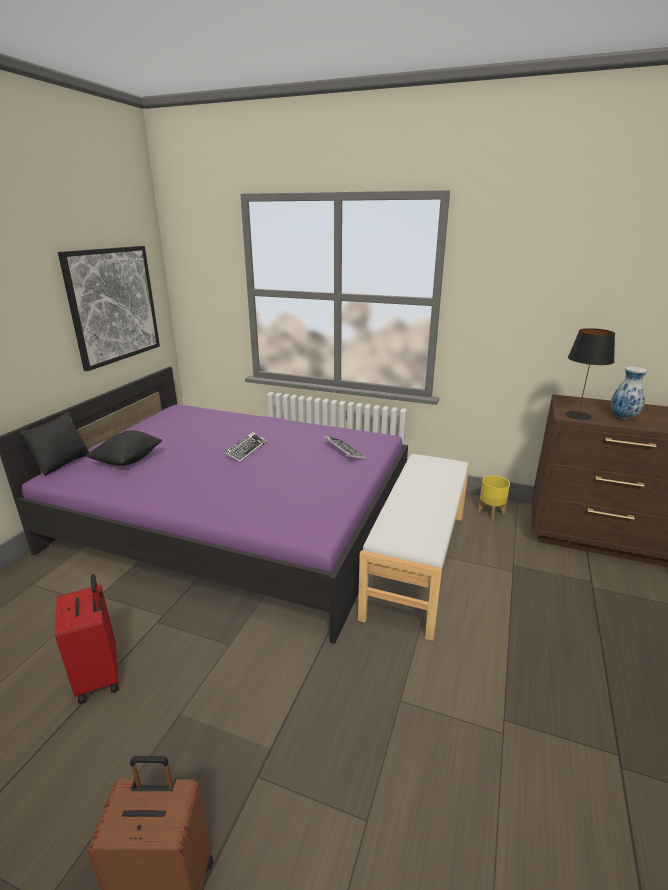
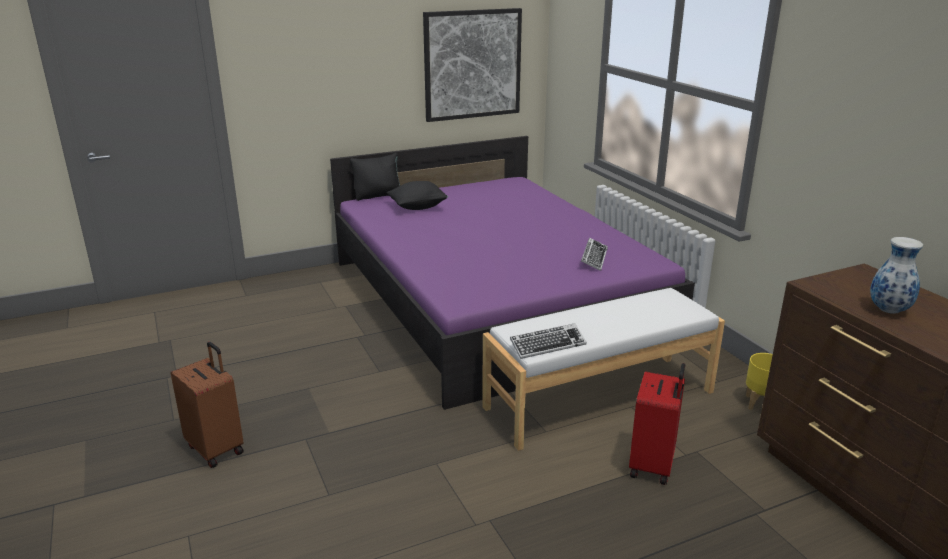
camera: 45 degrees right, 0 degrees up
red suitcase [54,574,119,704] -> red suitcase moved to [629,363,685,485]
keyboard [224,432,267,462] -> keyboard moved to [510,323,587,359]
black table lamp [565,328,615,420] -> none

